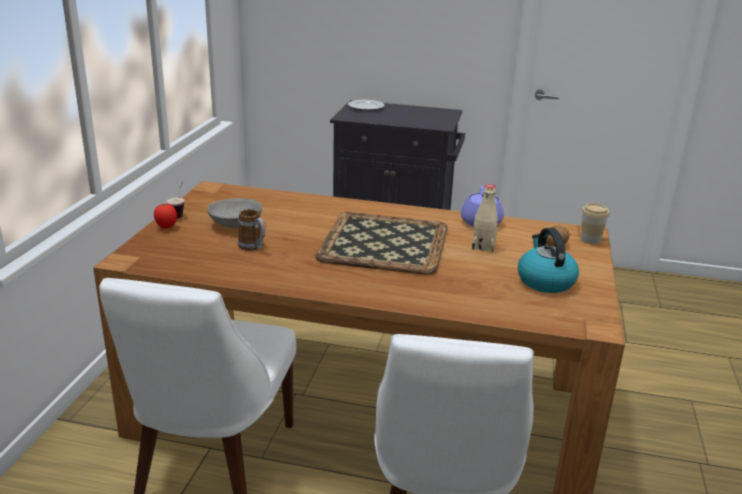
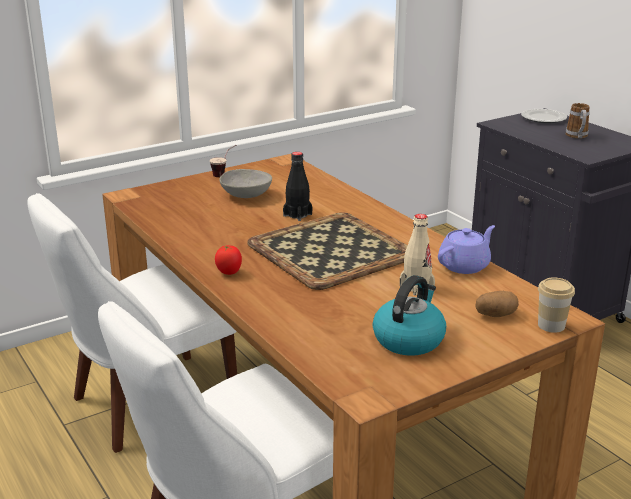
camera: 45 degrees right, 0 degrees up
tomato [154,204,177,229] -> tomato moved to [215,245,242,275]
mug [238,209,265,251] -> mug moved to [566,103,590,139]
none -> black bottle [283,152,313,221]

